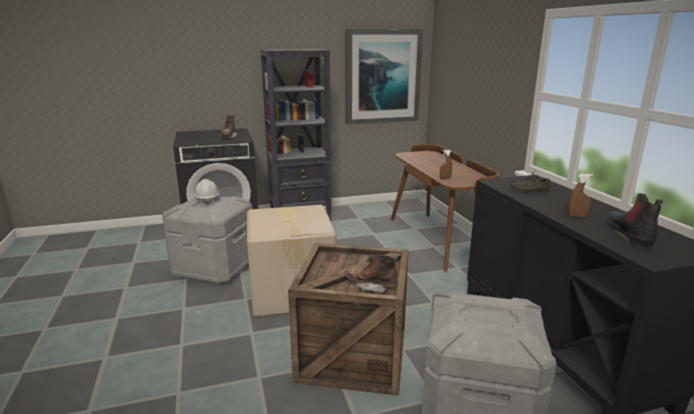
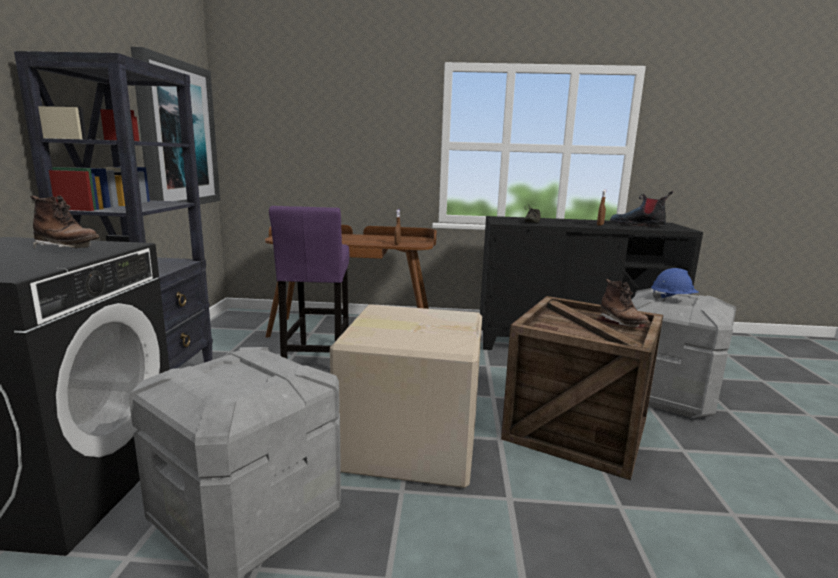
camera: 70 degrees left, 5 degrees down
white hard hat [194,179,219,205] -> none
brown boot [344,255,398,293] -> brown boot turned 60 degrees counterclockwise [599,279,650,327]
none -> purple stool [269,206,349,359]
none -> blue hard hat [651,268,699,300]

